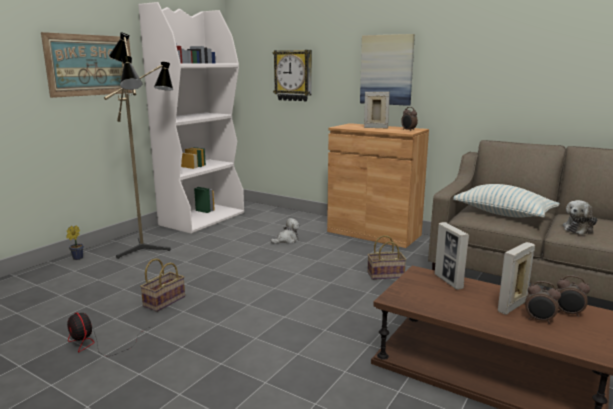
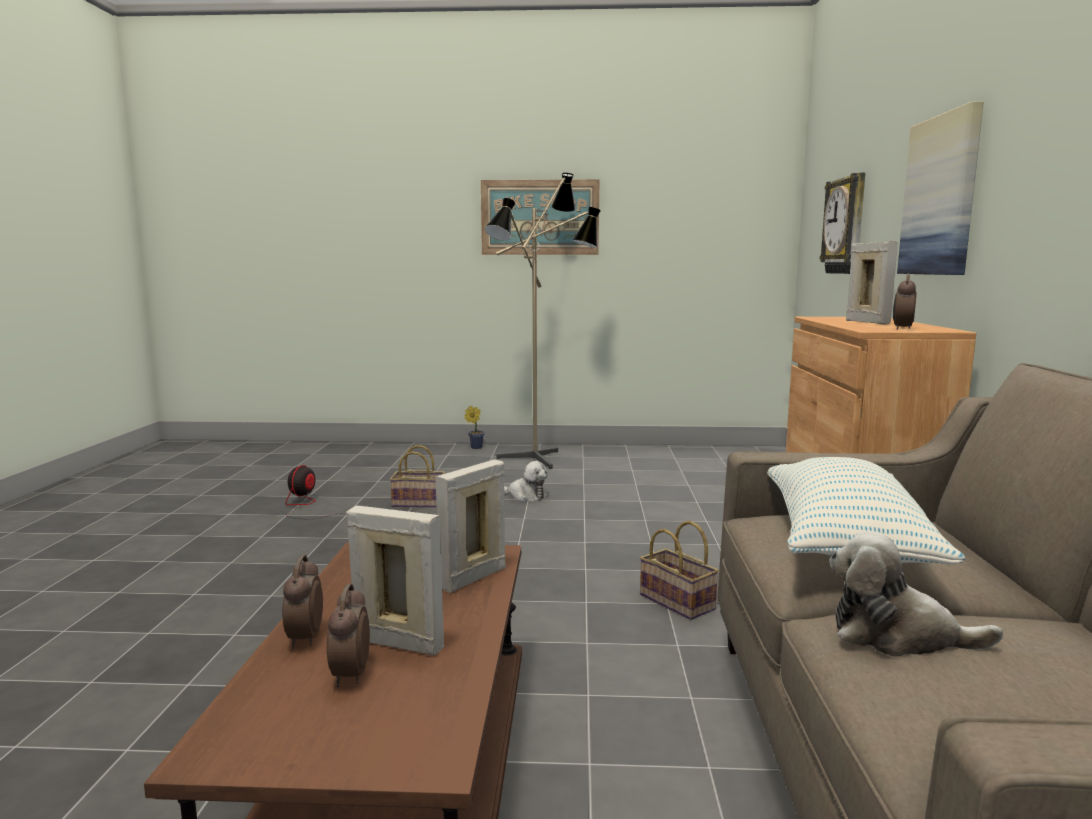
camera: 60 degrees right, 5 degrees down
white bookcase [138,2,244,234] -> none
plush toy [271,218,300,244] -> plush toy moved to [504,461,547,501]
alarm clock [557,275,590,317] -> alarm clock moved to [282,555,323,649]

